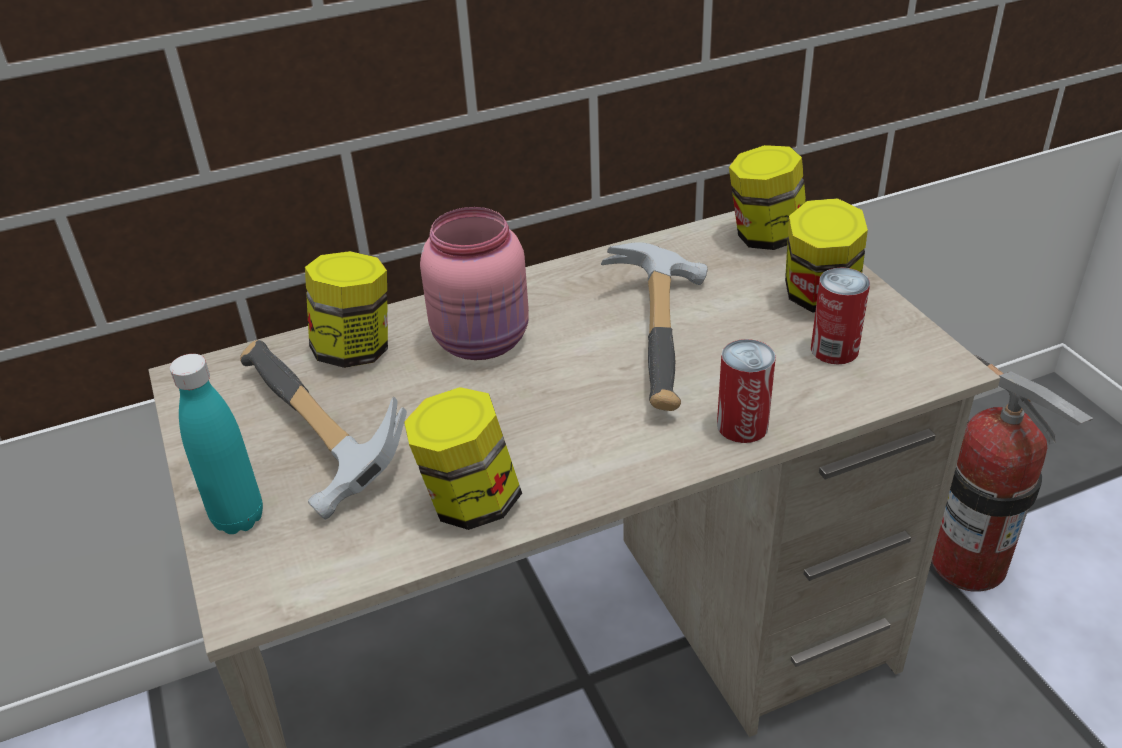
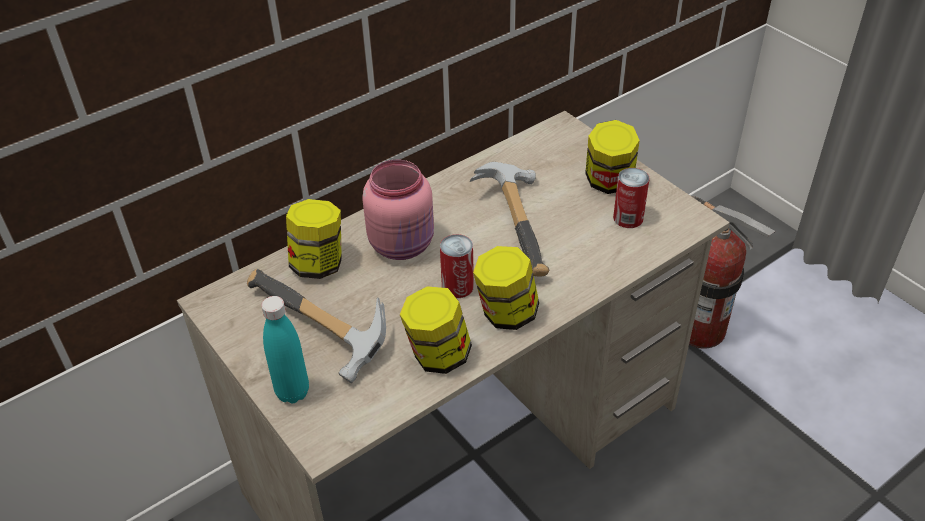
camera: 15 degrees left, 5 degrees up
can [717,339,776,443] -> can moved to [440,234,474,298]
jar [729,145,806,250] -> jar moved to [473,246,539,330]

